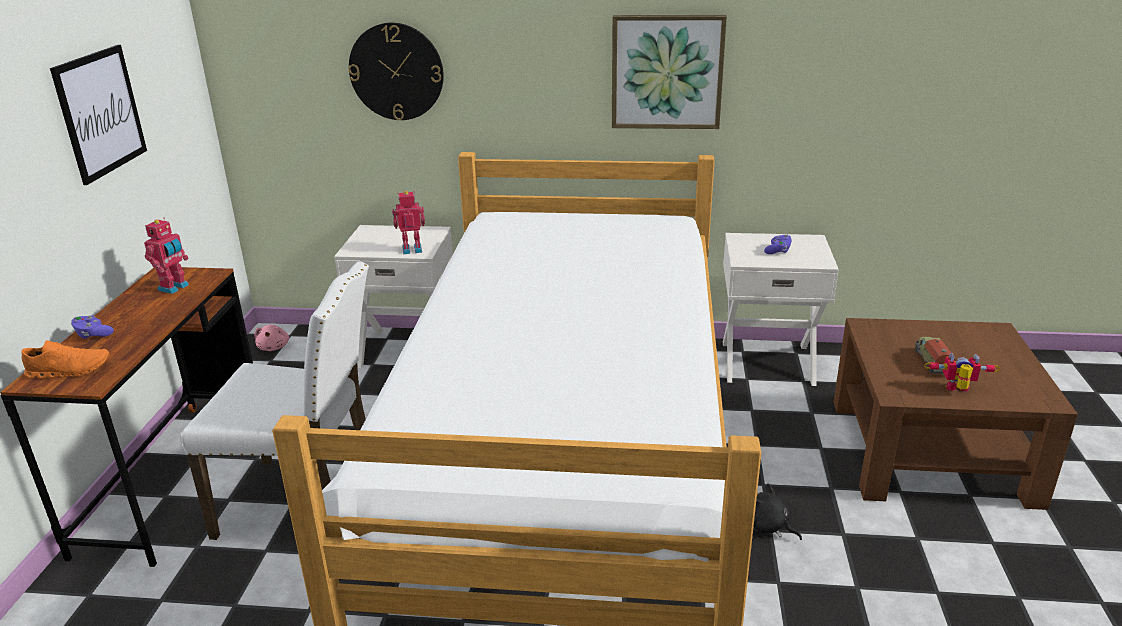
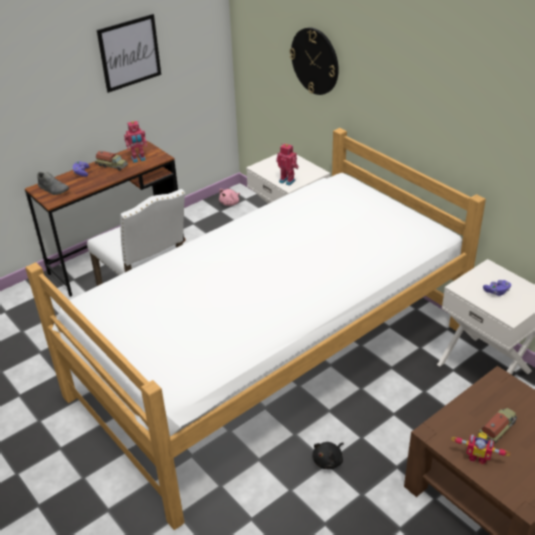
camera: 45 degrees right, 10 degrees up
orange shoe [21,340,110,379] -> grey shoe [37,172,69,195]
picture [612,15,727,129] -> none
black plush toy [754,483,802,540] -> black plush toy turned 135 degrees counterclockwise [312,442,344,469]
toy robot [924,353,1000,391] -> toy robot turned 150 degrees clockwise [451,432,510,464]
none -> toy truck [95,151,128,171]

